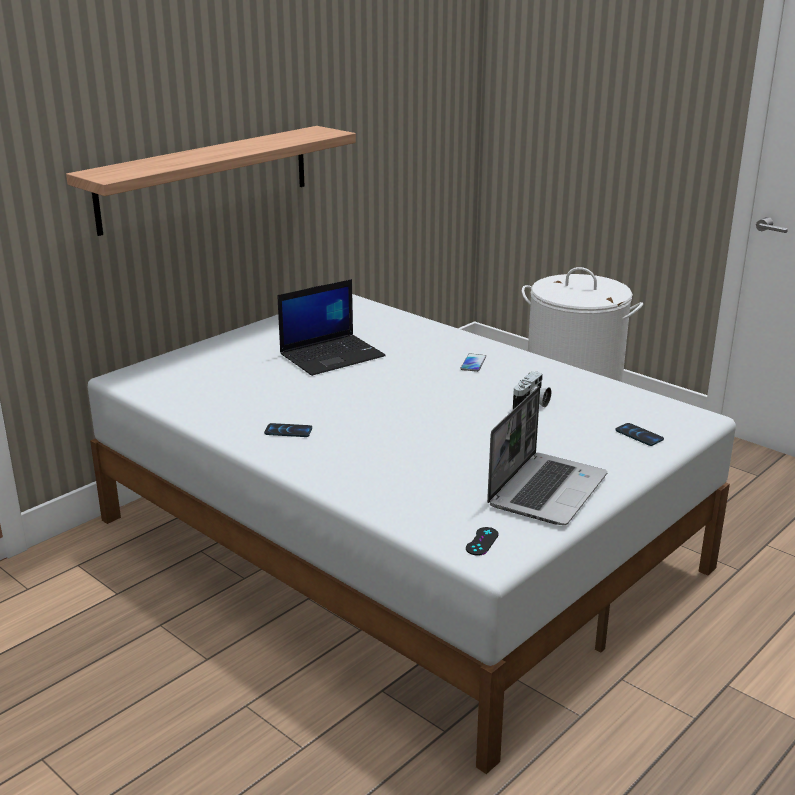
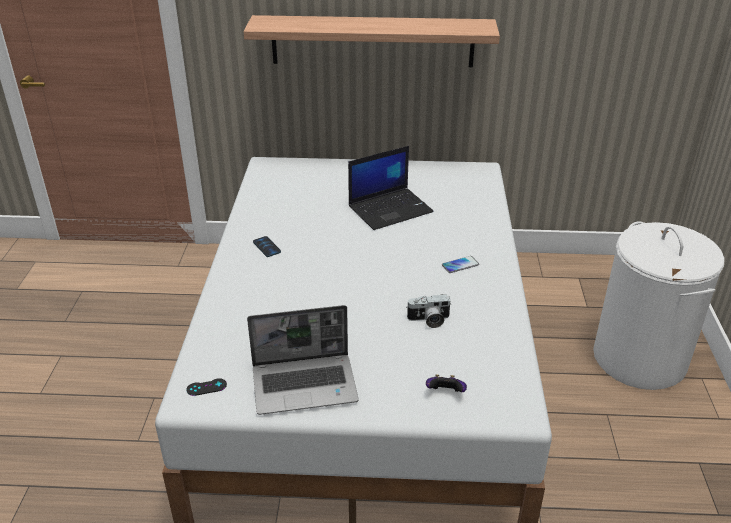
camera: 50 degrees right, 10 degrees up
laptop [278,279,386,376] -> laptop turned 45 degrees counterclockwise [348,146,434,230]
phone [616,423,664,446] -> game controller [426,375,467,392]

